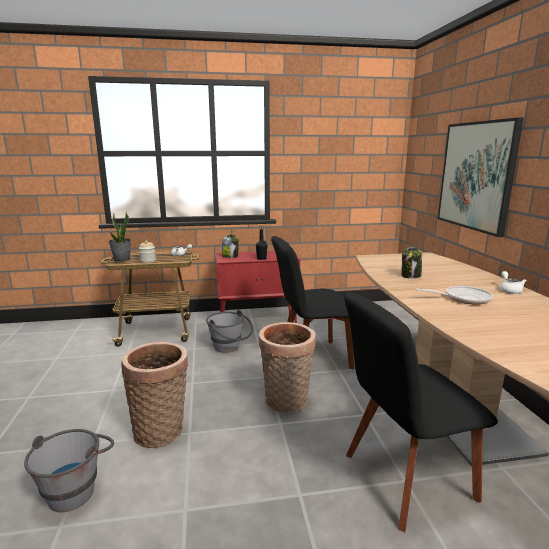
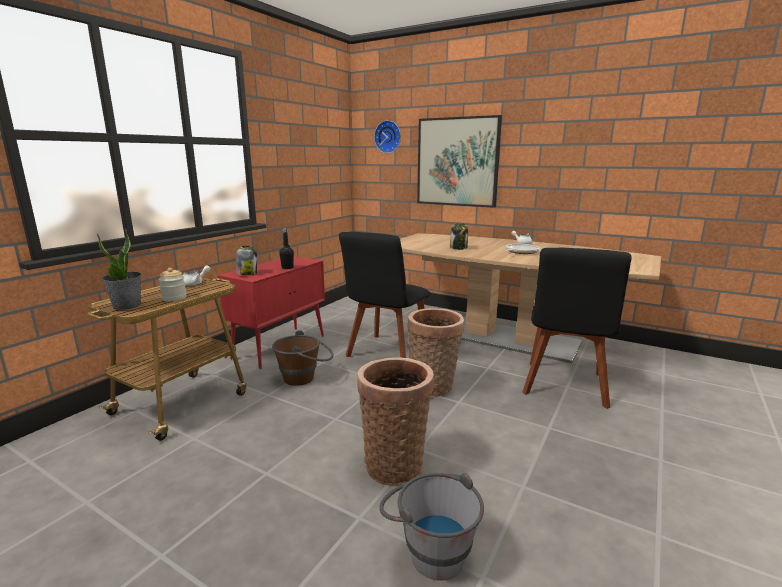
camera: 50 degrees left, 0 degrees up
grey bucket [206,310,253,353] -> brown bucket [272,330,333,386]
none -> wall clock [374,120,401,153]

